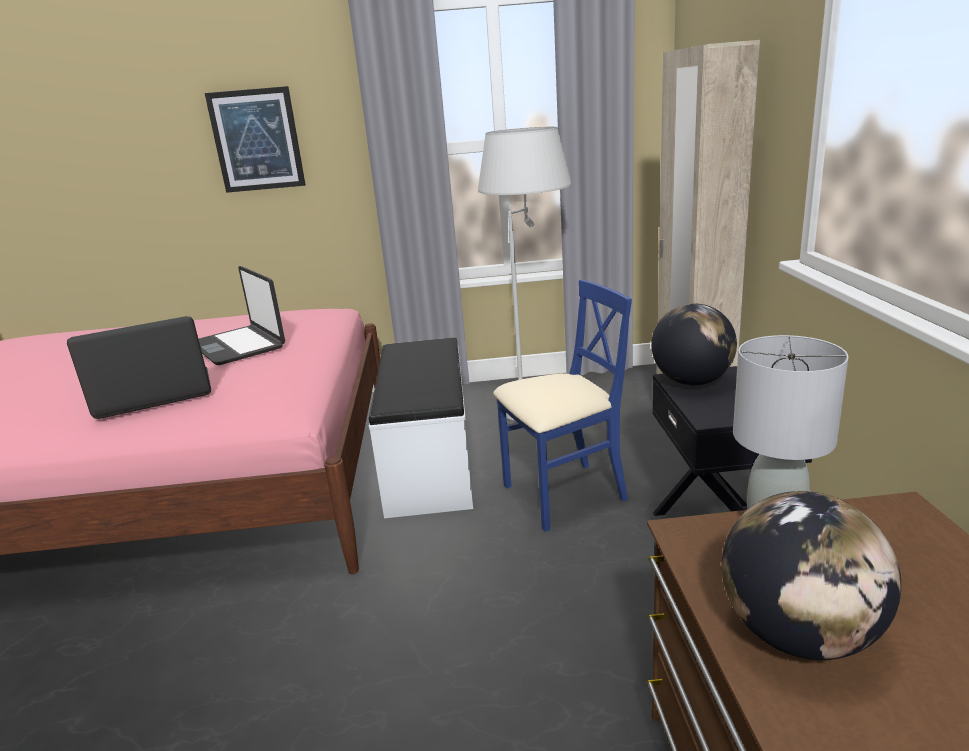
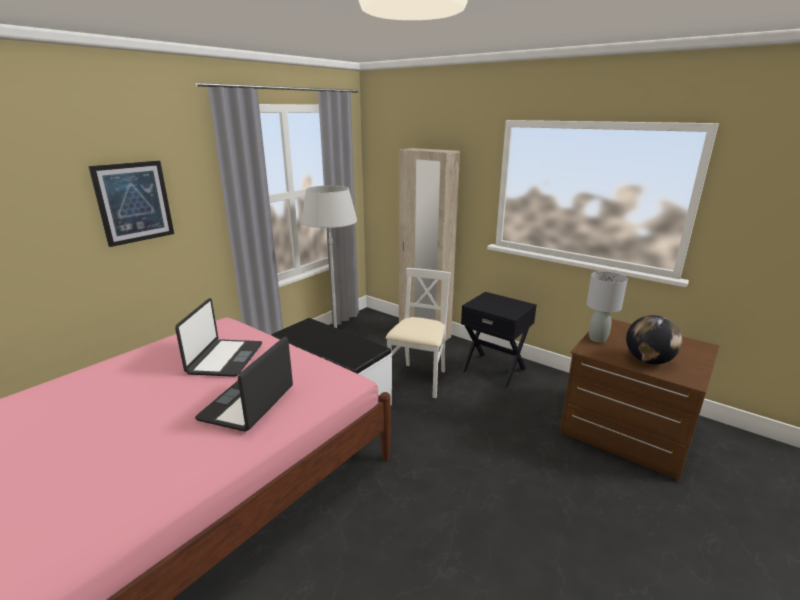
camera: 50 degrees left, 0 degrees up
laptop [199,266,285,365] -> laptop turned 90 degrees counterclockwise [175,298,262,377]
blue chair [493,279,632,532] -> white chair [386,268,451,398]
globe [651,304,737,385] -> none

